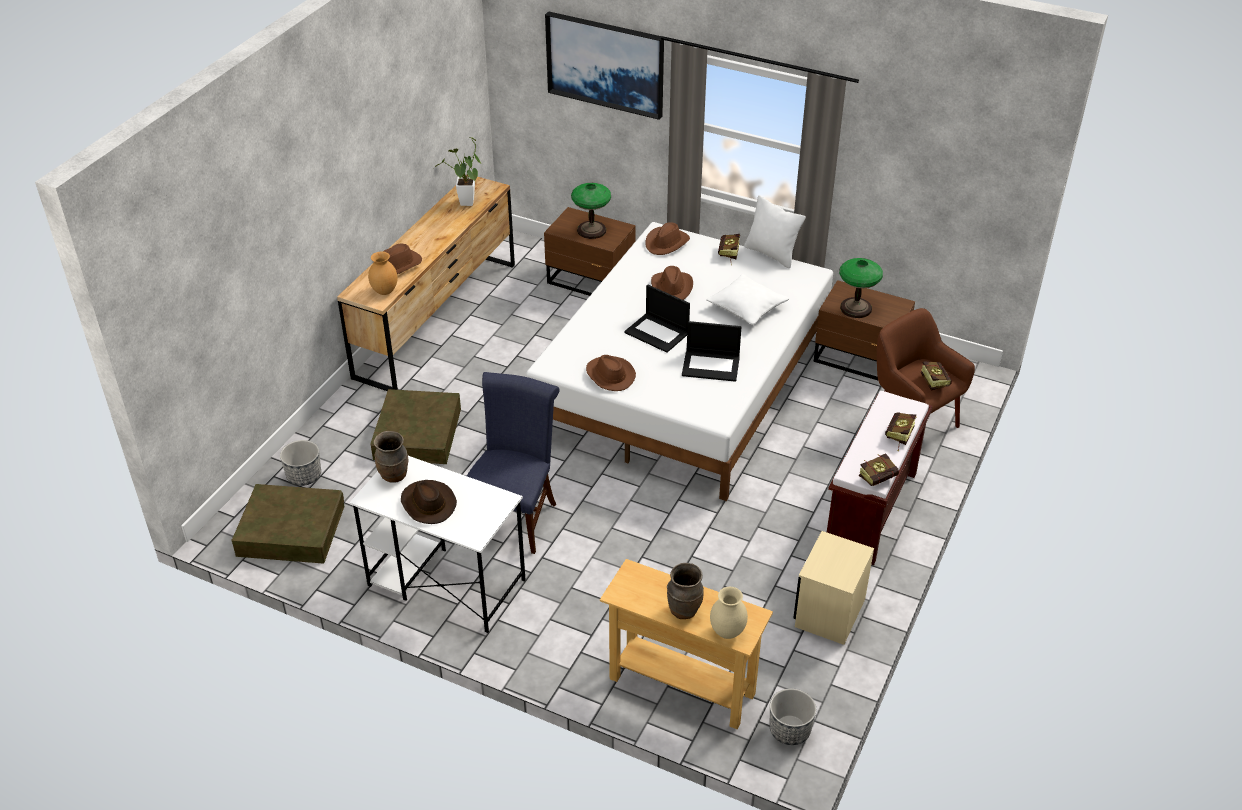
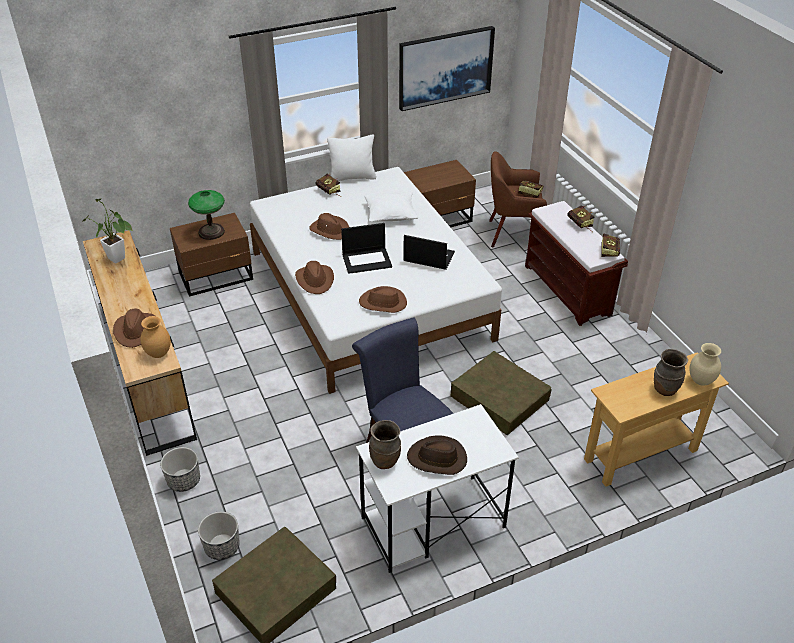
camera: 50 degrees left, 0 degrees up
brown storage box [370,389,461,464] -> brown storage box moved to [450,351,552,435]
picture [545,11,664,120] -> picture moved to [399,26,495,111]
brown hat [645,222,690,255] -> brown hat moved to [295,261,334,294]
laptop [682,321,741,382] -> laptop turned 120 degrees counterclockwise [404,235,455,270]
planter [770,688,816,745] -> planter moved to [160,447,200,492]
beige nightstand [793,531,874,645] -> none
table lamp [839,258,883,318] -> none

